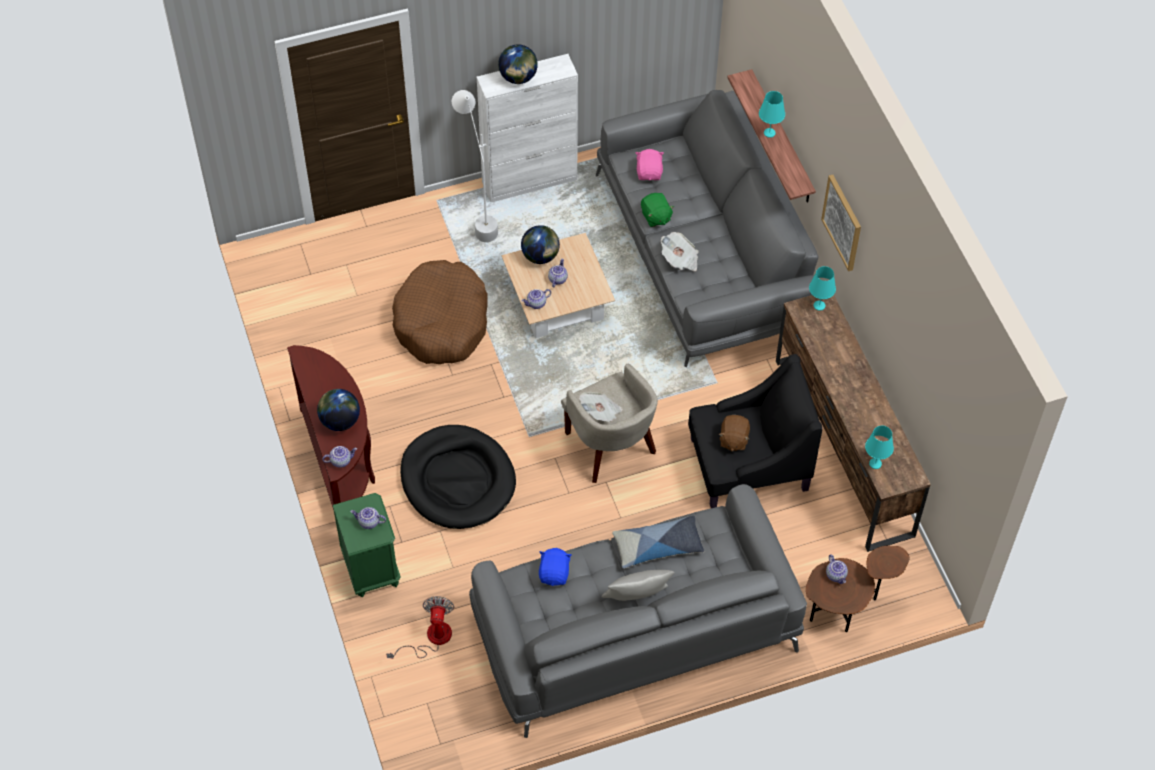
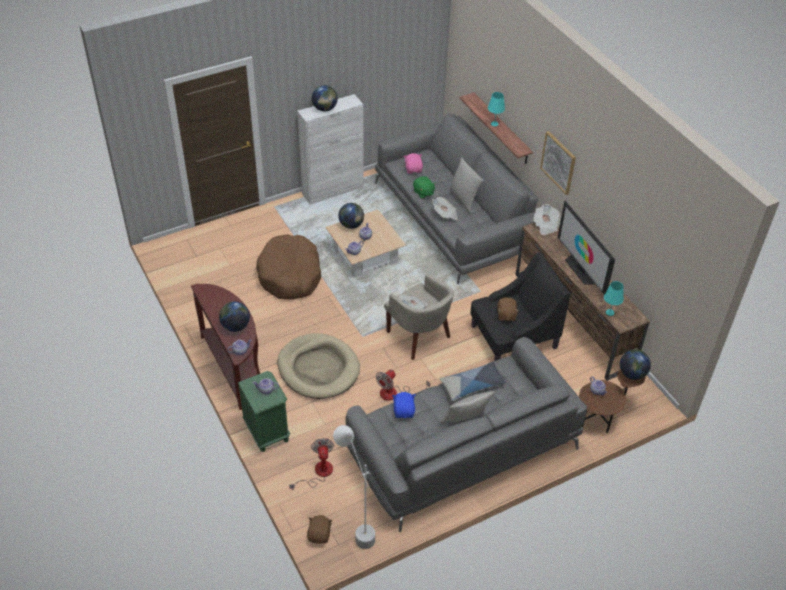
camera: 10 degrees left, 10 degrees down
black dog bed [400,425,516,529] -> beige dog bed [278,333,360,399]
white floor lamp [452,90,498,242] -> white floor lamp moved to [333,425,375,549]
turquoise table lamp [809,266,836,311] -> newspaper [533,204,560,235]
none -> brown plush toy [307,515,333,544]
none -> fan [376,370,430,401]
none -> grey pillow [449,158,484,212]
none -> television [558,201,615,295]
none -> globe [620,349,651,380]

